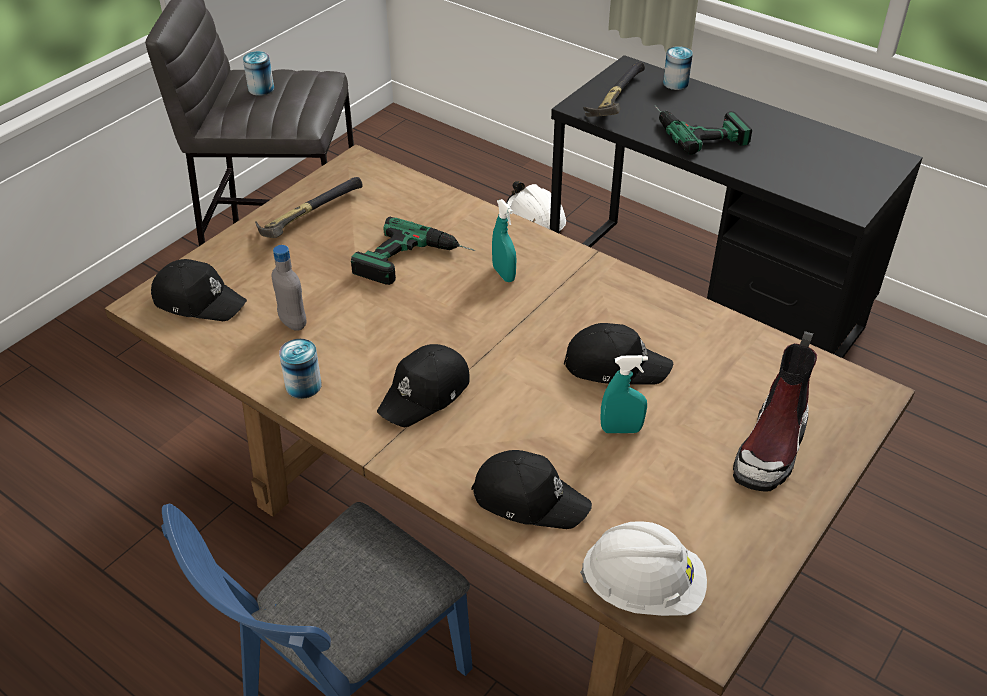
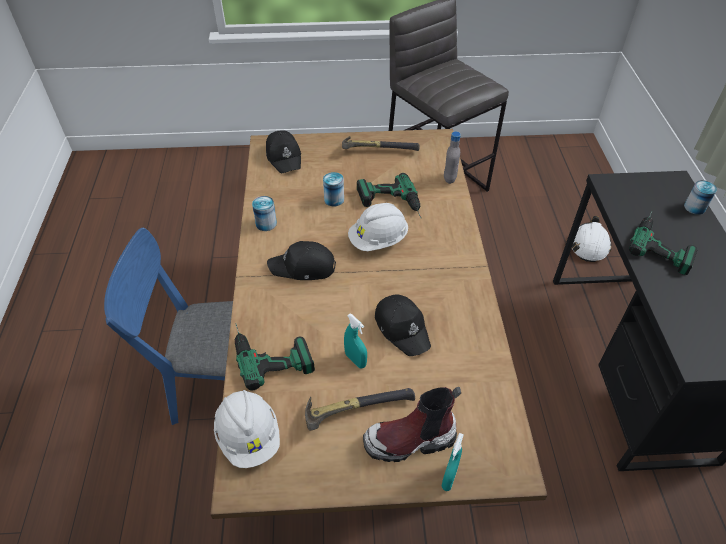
camera: 50 degrees right, 5 degrees up
can [243,51,274,96] -> can moved to [323,172,344,207]
grey bottle [272,245,307,331] -> grey bottle moved to [444,132,461,184]
black cap [471,450,592,529] -> power drill [235,323,315,390]
turquoise spray bottle [492,199,517,282] -> turquoise spray bottle moved to [441,433,464,491]
hammer [583,62,645,117] -> hammer moved to [305,388,415,431]
none -> white hard hat [348,203,408,251]

